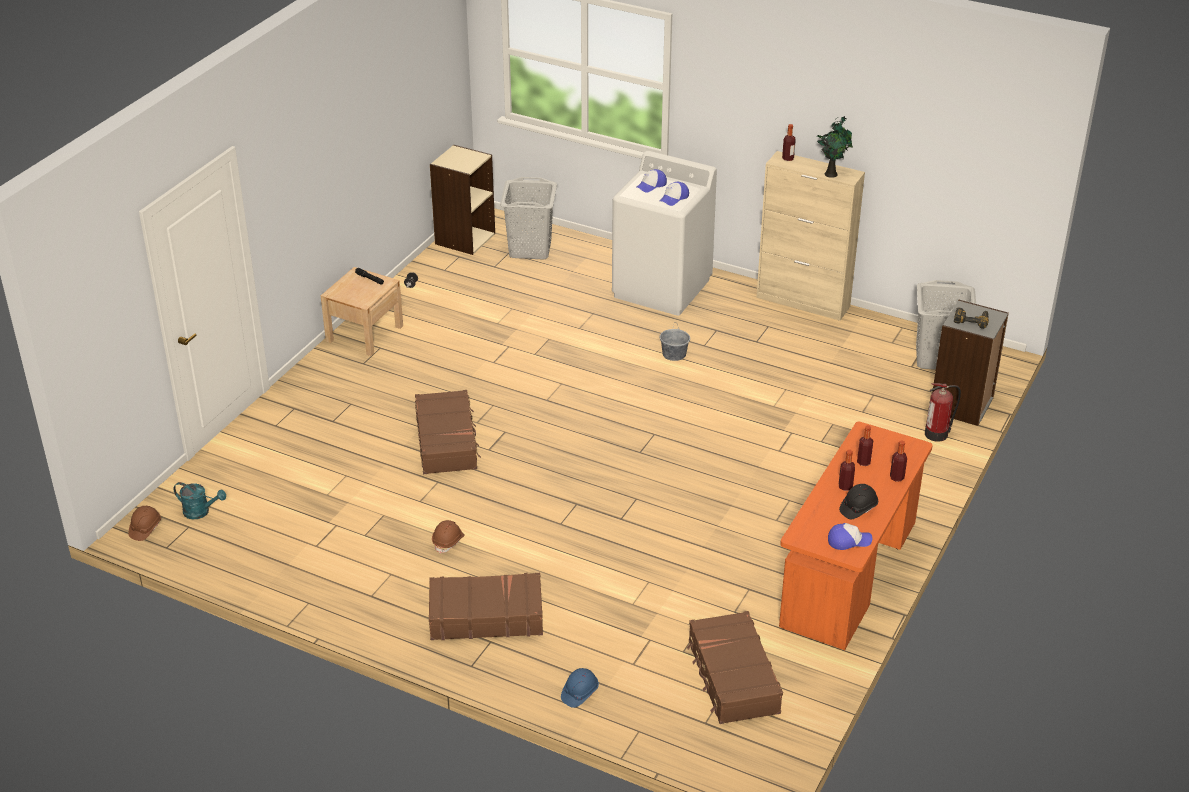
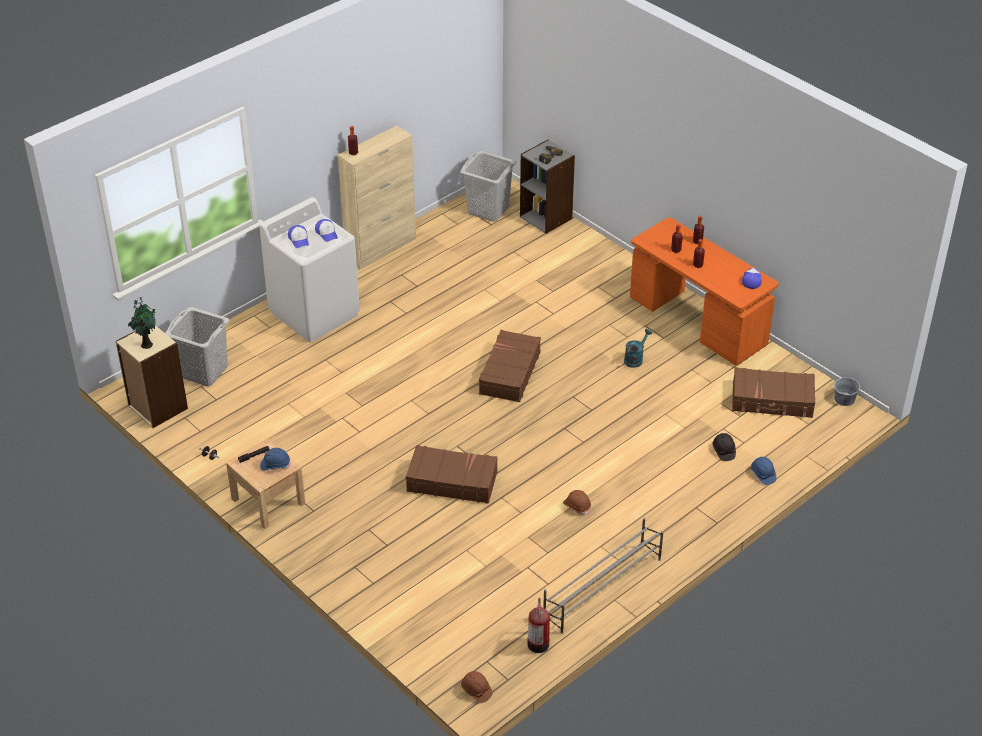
camera: 70 degrees left, 5 degrees up
turquoise watering can [174,482,226,519] -> turquoise watering can moved to [624,329,652,368]
brown suitcase [429,573,543,640] -> brown suitcase moved to [477,330,541,402]
grey bucket [660,324,690,361] -> grey bucket moved to [834,377,860,406]
potted plant [817,116,853,178] -> potted plant moved to [128,297,156,349]
black hard hat [839,484,878,519] -> black hard hat moved to [712,433,736,461]
fire extinguisher [925,383,961,442] -> fire extinguisher moved to [528,598,550,653]
none -> blue hard hat [260,448,291,471]
none -> grey shoe rack [543,517,663,634]

